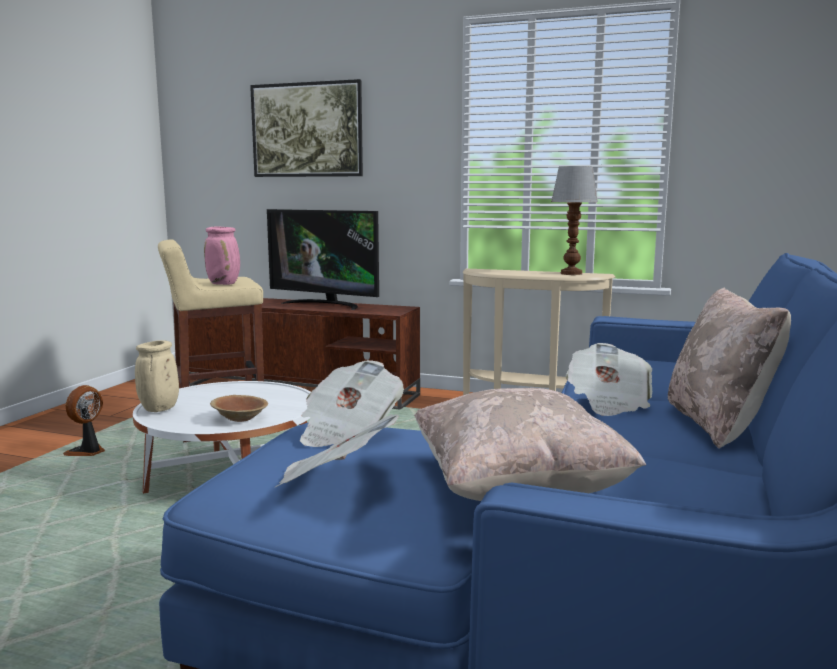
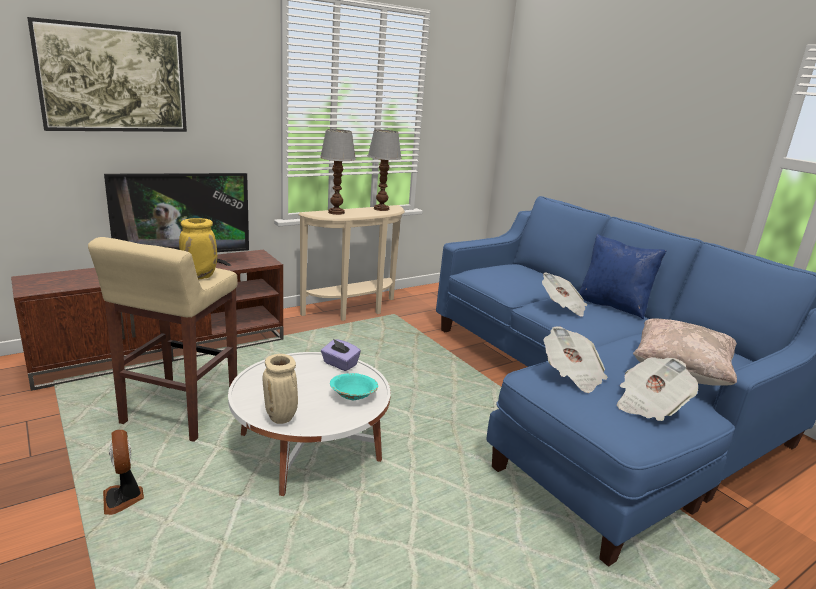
camera: 55 degrees left, 10 degrees up
pink vase [204,227,240,285] -> yellow vase [179,218,217,279]
brown bowl [210,395,268,422] -> turquoise bowl [330,373,378,400]
beige pillow [668,288,791,449] -> blue pillow [579,234,666,319]
none -> table lamp [320,129,356,215]
none -> purple tissue box [321,339,361,371]

